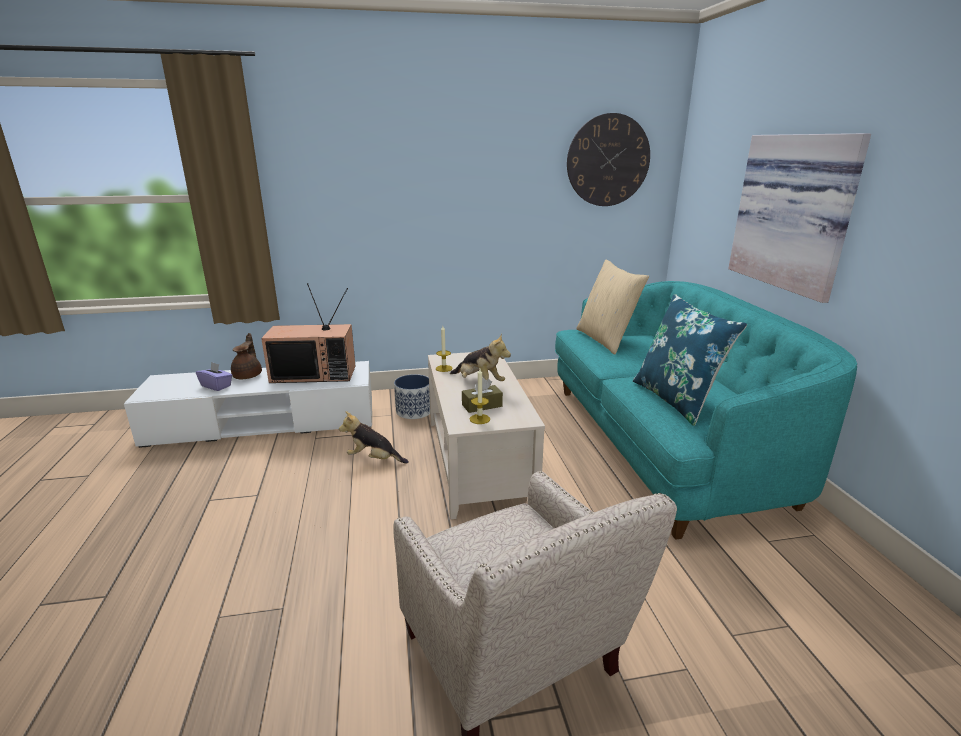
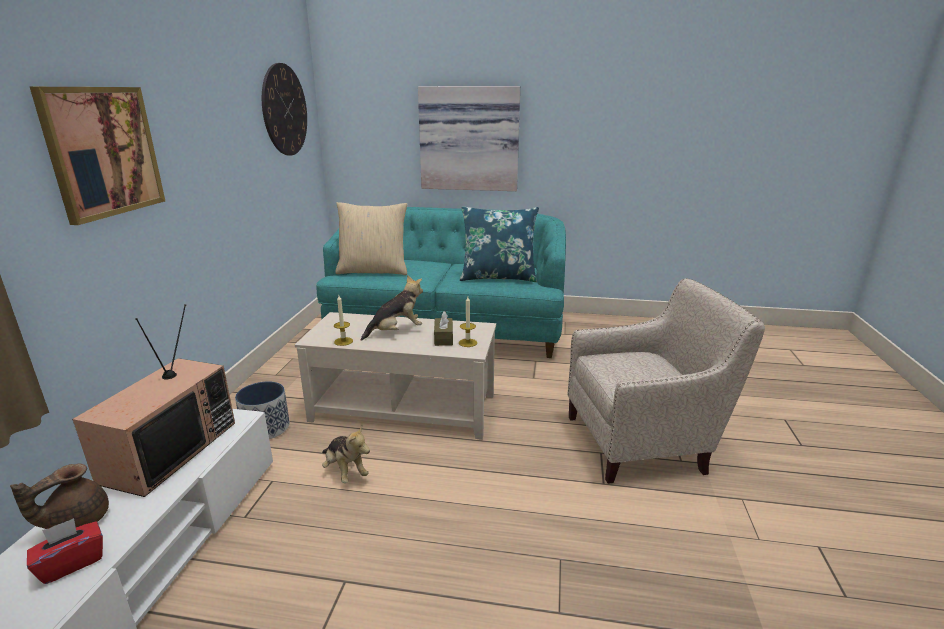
camera: 70 degrees left, 0 degrees up
purple tissue box [196,362,233,391] -> red tissue box [27,518,103,584]
brown teapot [231,333,262,380] -> brown teapot turned 75 degrees counterclockwise [10,464,109,529]
plush toy [339,411,409,464] -> plush toy turned 75 degrees counterclockwise [322,426,370,483]
none -> picture [30,87,165,225]

